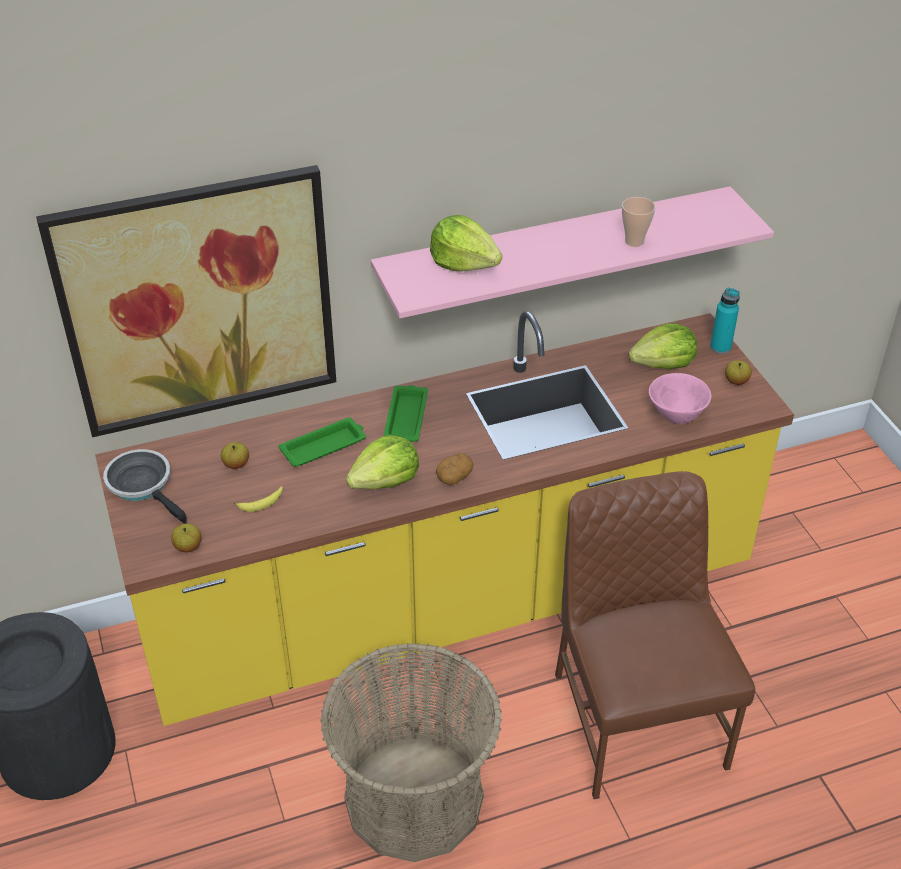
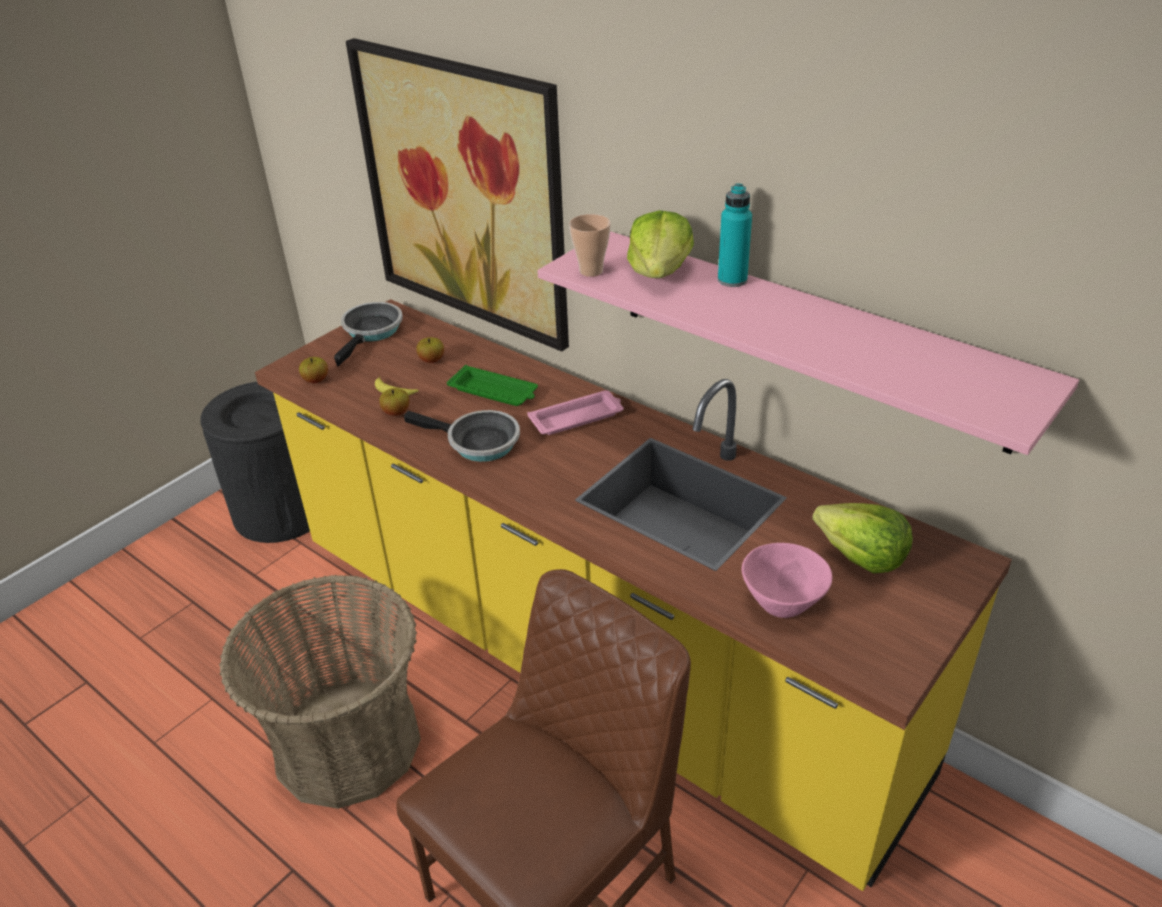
camera: 60 degrees right, 5 degrees down
lettuce [346,435,419,490] -> frying pan [404,410,520,462]
green tray [383,385,428,442] -> pink tray [527,390,624,435]
potato [436,453,473,485] -> none
cup [622,197,655,247] -> cup moved to [569,214,611,277]
turquoise bottle [710,288,740,354] -> turquoise bottle moved to [718,184,752,287]
apple [725,360,752,385] -> apple moved to [379,388,410,416]

